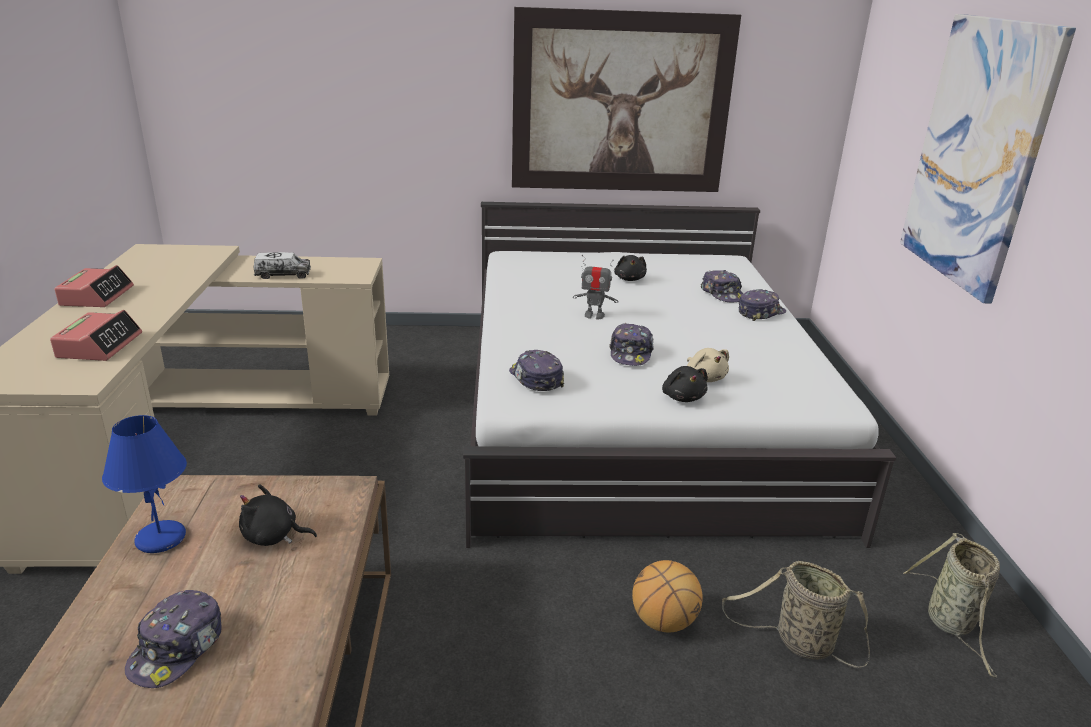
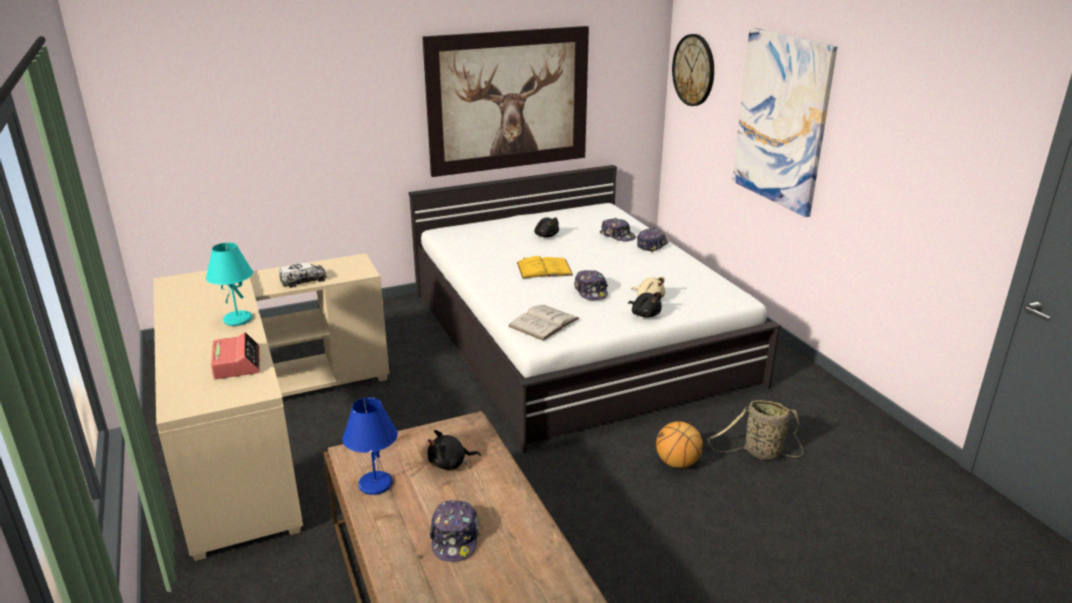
camera: 20 degrees left, 0 degrees up
alarm clock [54,265,134,307] -> none
cap [509,350,564,391] -> white book [508,305,579,340]
toy robot [573,255,618,319] -> yellow book [517,256,573,279]
basket [903,533,1000,678] -> none
none -> turquoise table lamp [206,243,253,326]
none -> wall clock [672,34,714,106]

